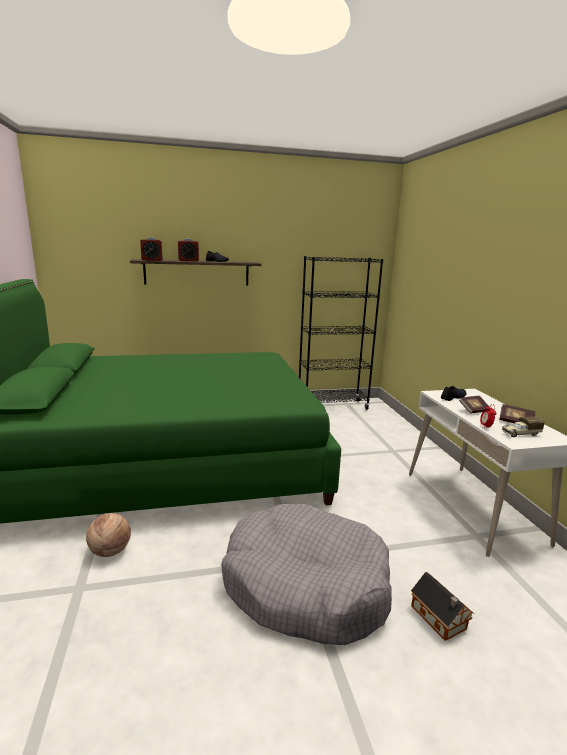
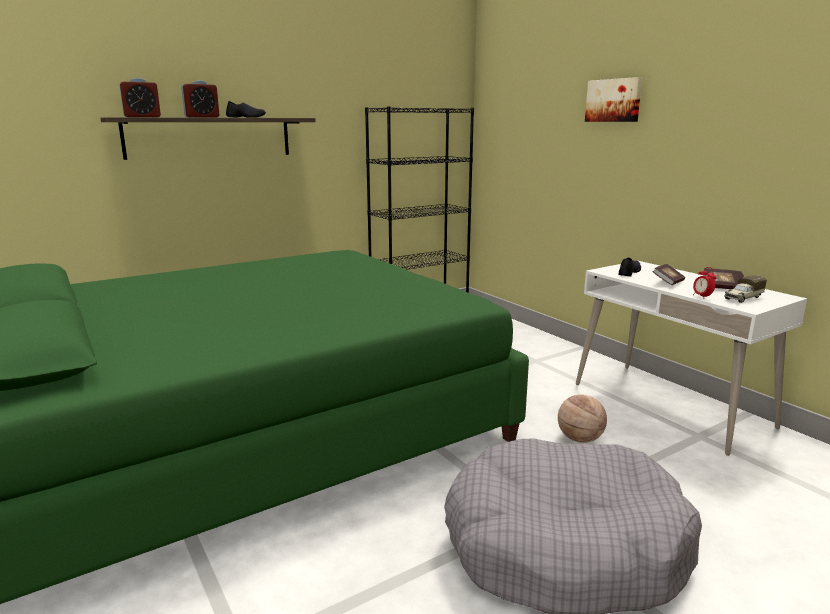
camera: 20 degrees left, 0 degrees up
basketball [86,513,131,557] -> basketball moved to [558,394,607,443]
toy house [411,572,474,641] -> none
none -> picture [585,77,642,122]

